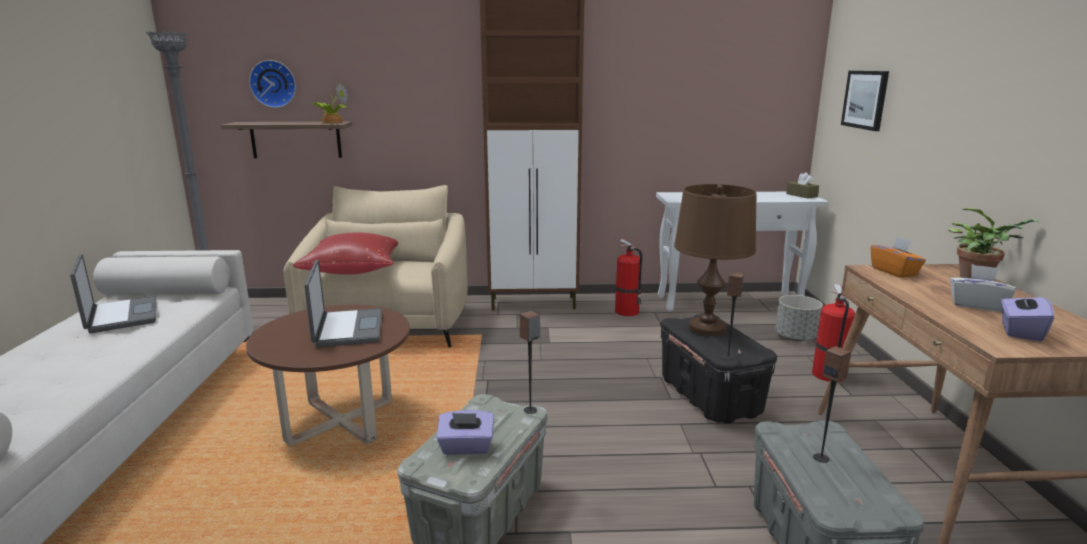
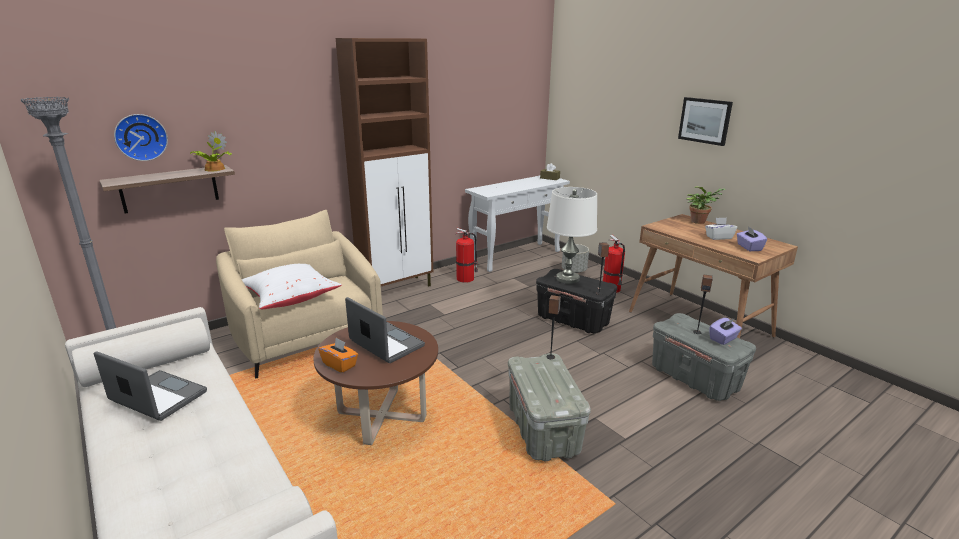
camera: 35 degrees left, 5 degrees up
red pillow [293,233,398,275] -> white pillow [242,264,342,309]
purple tissue box [436,410,494,455] -> purple tissue box moved to [710,318,742,345]
brown table lamp [674,184,757,336] -> white table lamp [547,187,597,284]
picture [841,71,889,131] -> picture moved to [678,97,733,146]
orange tissue box [871,236,926,278] -> orange tissue box moved to [319,338,358,373]

